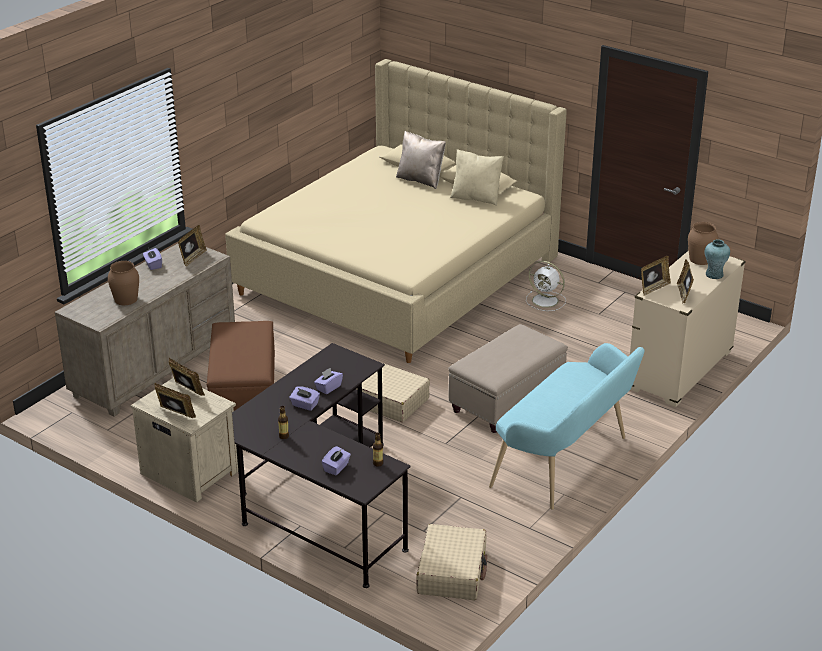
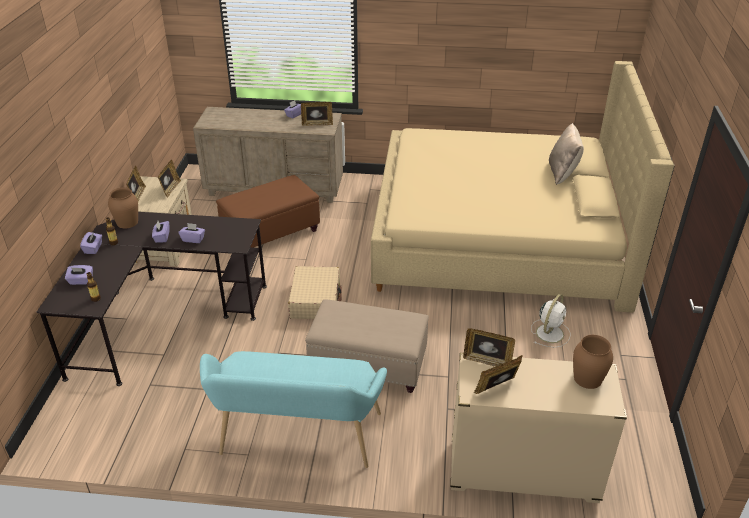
camera: 60 degrees right, 5 degrees up
brown vase [108,261,139,305] -> brown vase moved to [108,187,138,228]
beige suitcase [417,524,487,600] -> none
beige pillow [450,149,504,206] -> none
white fan [526,261,566,311] -> white fan turned 150 degrees counterclockwise [531,294,571,348]
turquoise vase [704,239,730,279] -> none
none -> purple tissue box [80,232,102,254]

